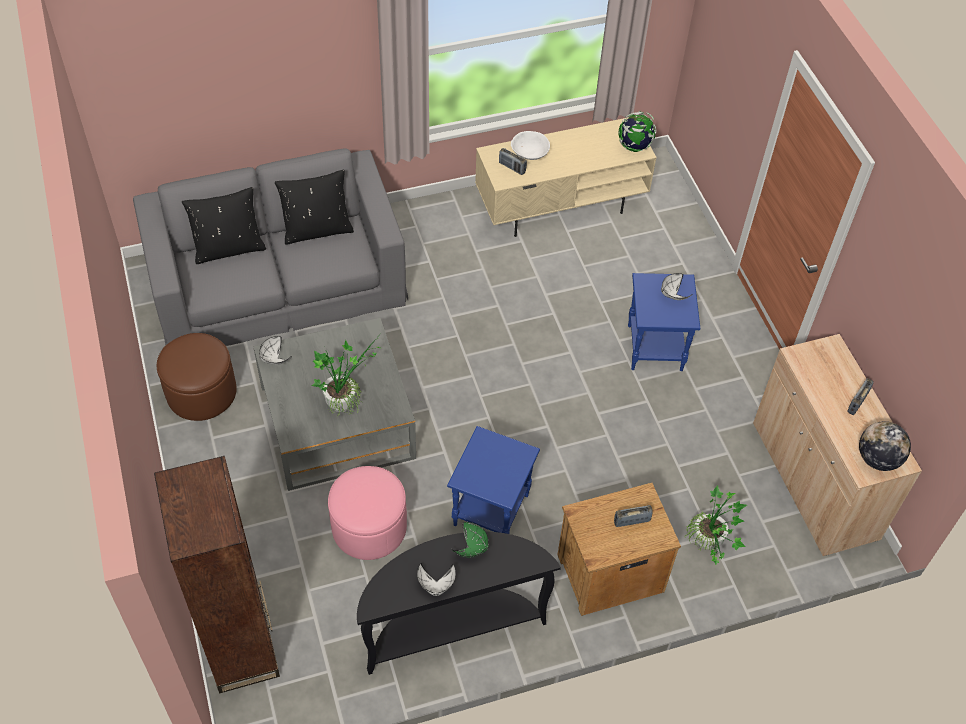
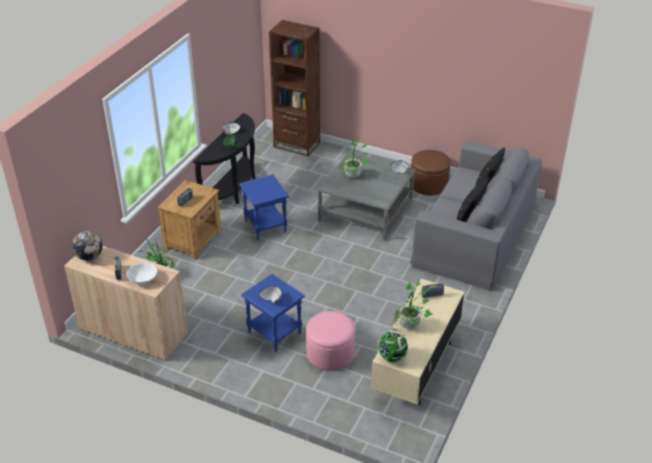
camera: 135 degrees right, 15 degrees down
pink ottoman [328,466,407,560] -> pink ottoman moved to [306,311,355,371]
white bowl [511,131,550,160] -> white bowl moved to [126,263,157,284]
none -> potted plant [394,281,433,329]

